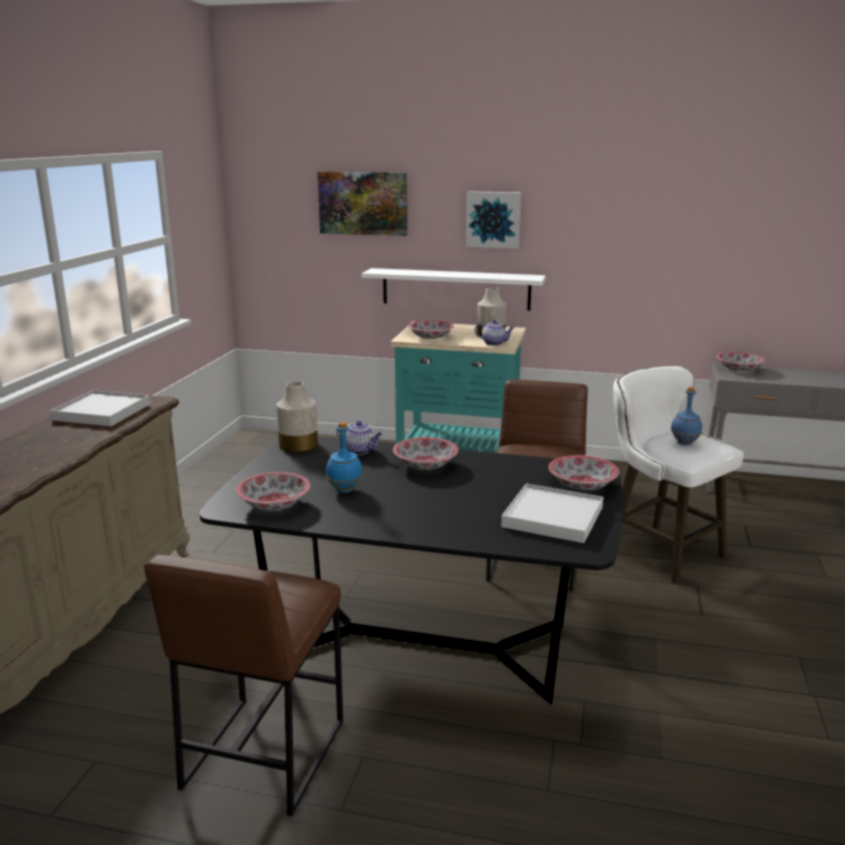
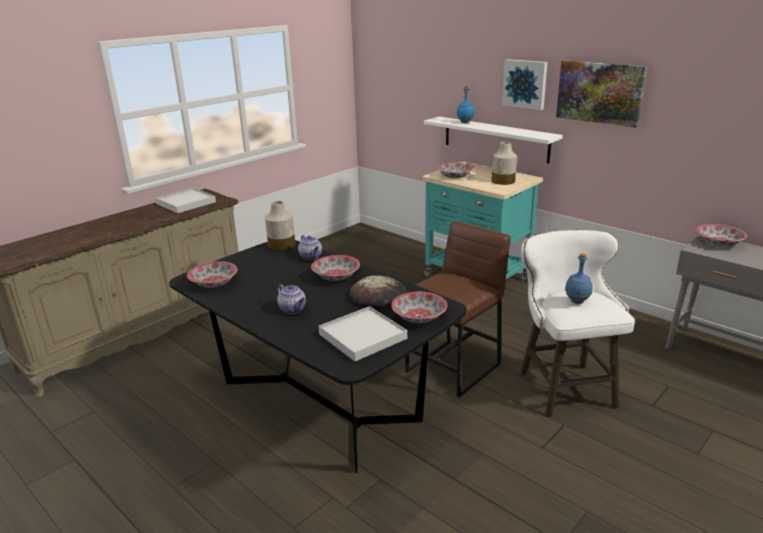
camera: 30 degrees right, 5 degrees up
brown chair [144,555,343,816] -> none
picture [318,171,407,236] -> picture moved to [556,61,647,128]
blue bottle [326,422,363,493] -> blue bottle moved to [457,86,475,123]
teapot [475,320,514,345] -> teapot moved to [277,284,306,314]
none -> bread [350,275,407,306]

